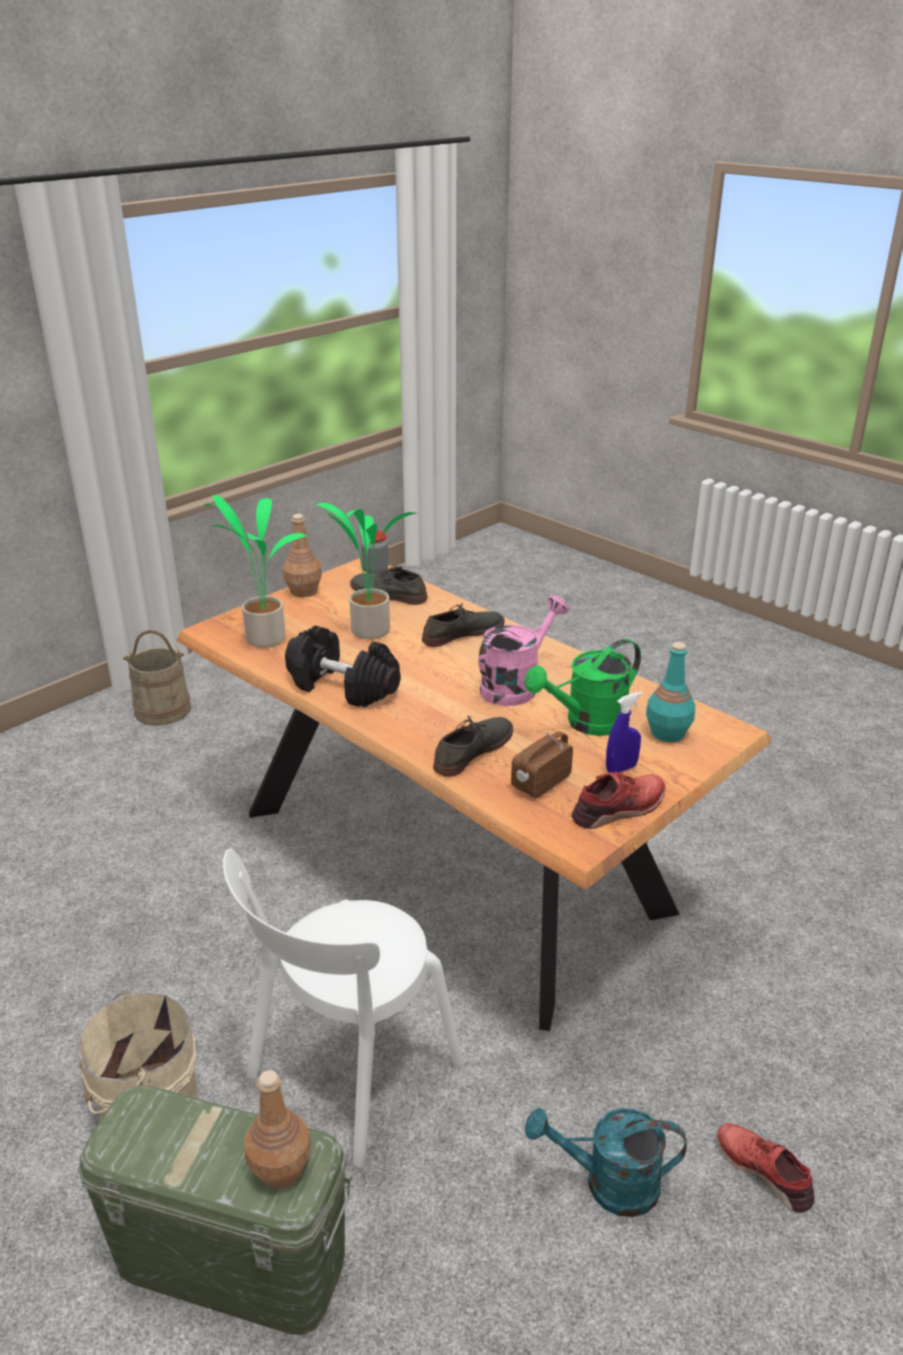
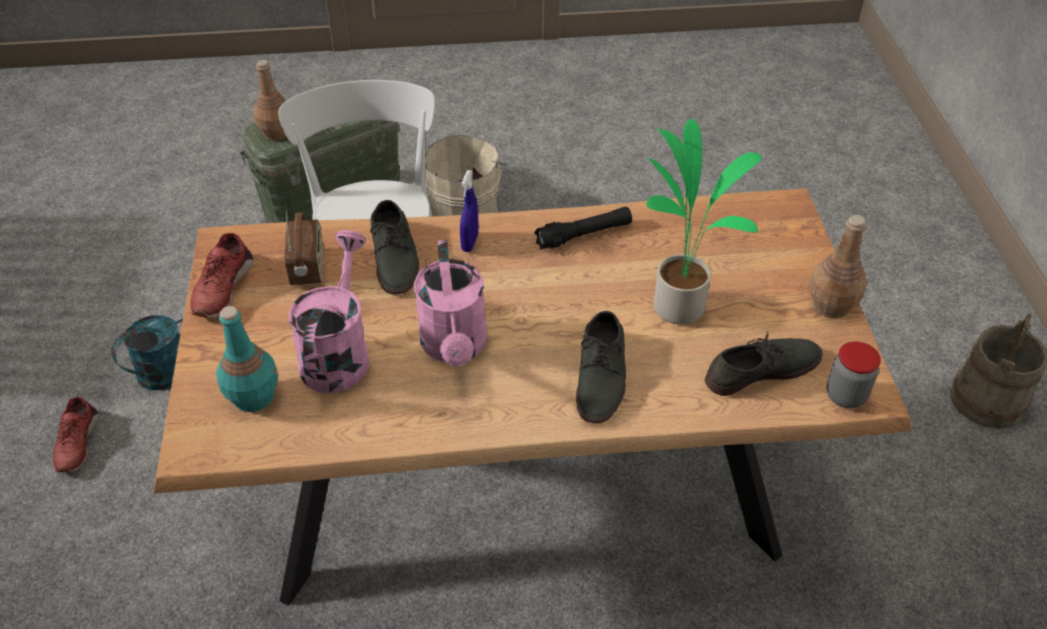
camera: 130 degrees right, 15 degrees up
potted plant [204,495,306,648] -> none
black dumbbell [285,625,401,708] -> black flashlight [534,207,632,250]
green watering can [524,639,641,736] -> pink watering can [289,230,369,393]
blue spray bottle [606,692,642,773] -> blue spray bottle moved to [460,170,479,252]
red shoe [717,1123,815,1213] -> red shoe turned 90 degrees clockwise [53,397,99,472]

